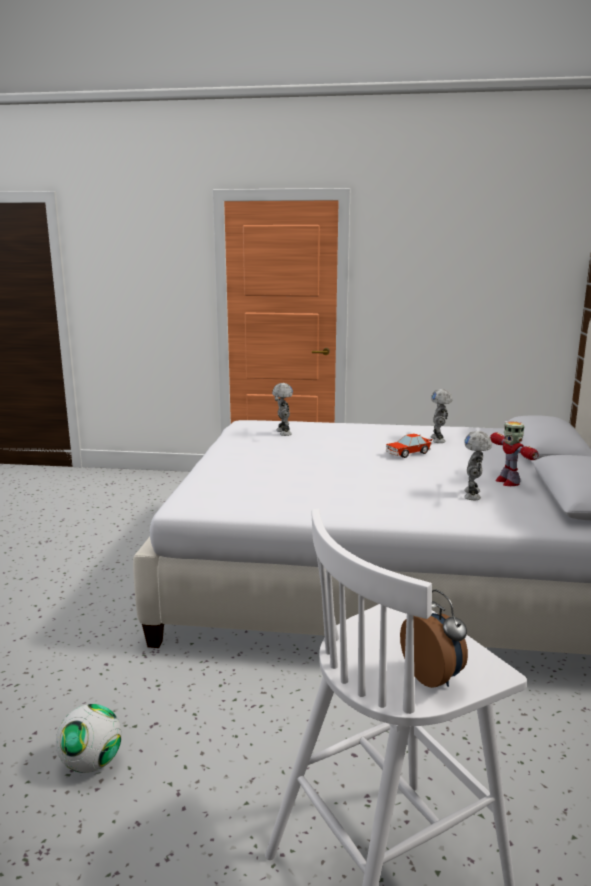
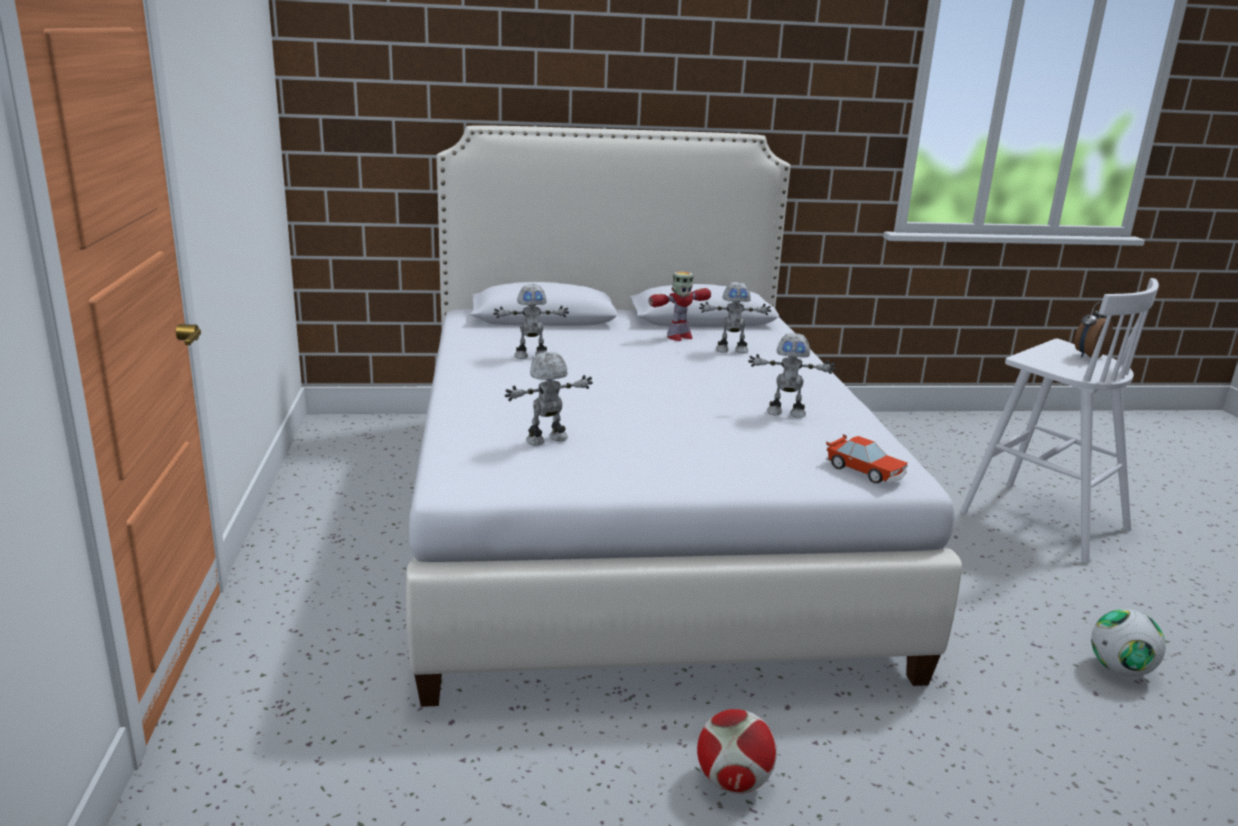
camera: 105 degrees left, 5 degrees up
toy car [386,433,432,458] -> toy car moved to [826,434,908,484]
none -> football [697,709,777,793]
none -> toy robot [748,333,836,418]

